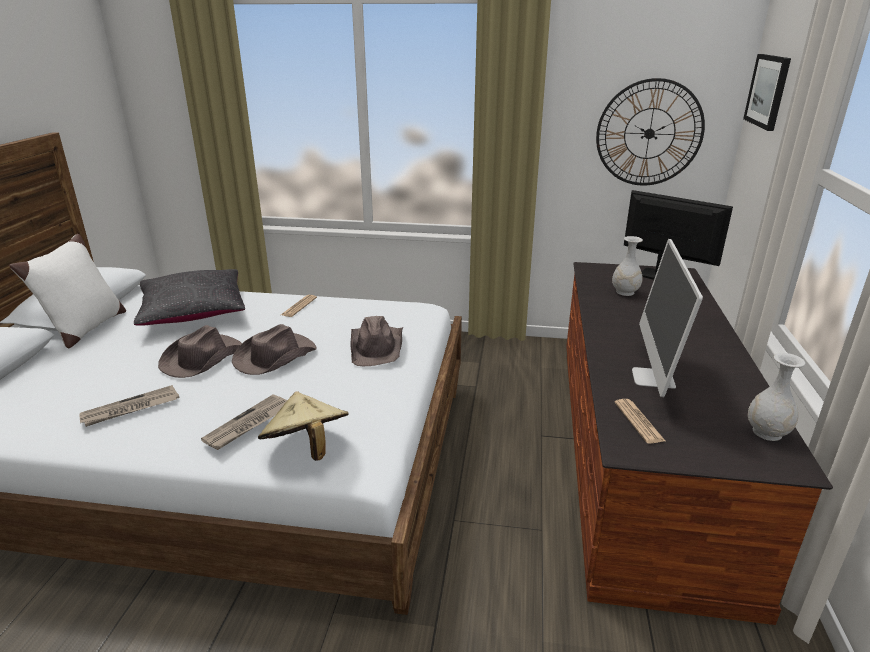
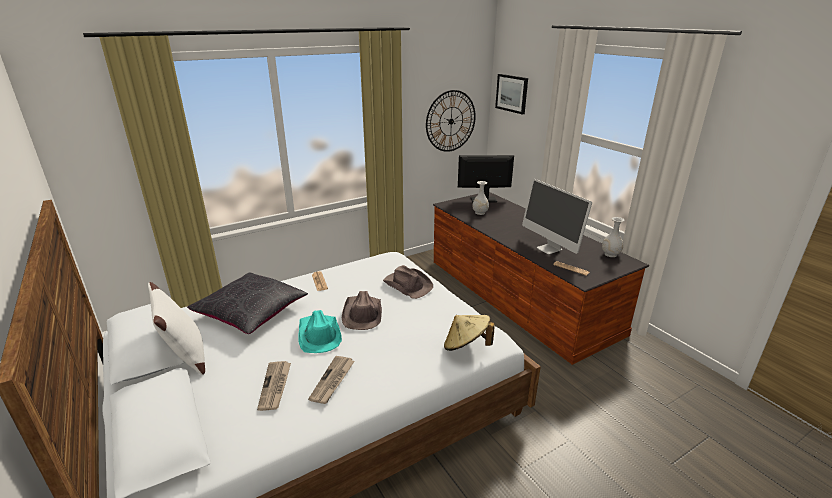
camera: 40 degrees left, 0 degrees up
brown hat [158,325,242,378] -> turquoise hat [298,310,342,353]
newspaper [201,394,287,450] -> newspaper moved to [257,361,291,411]

